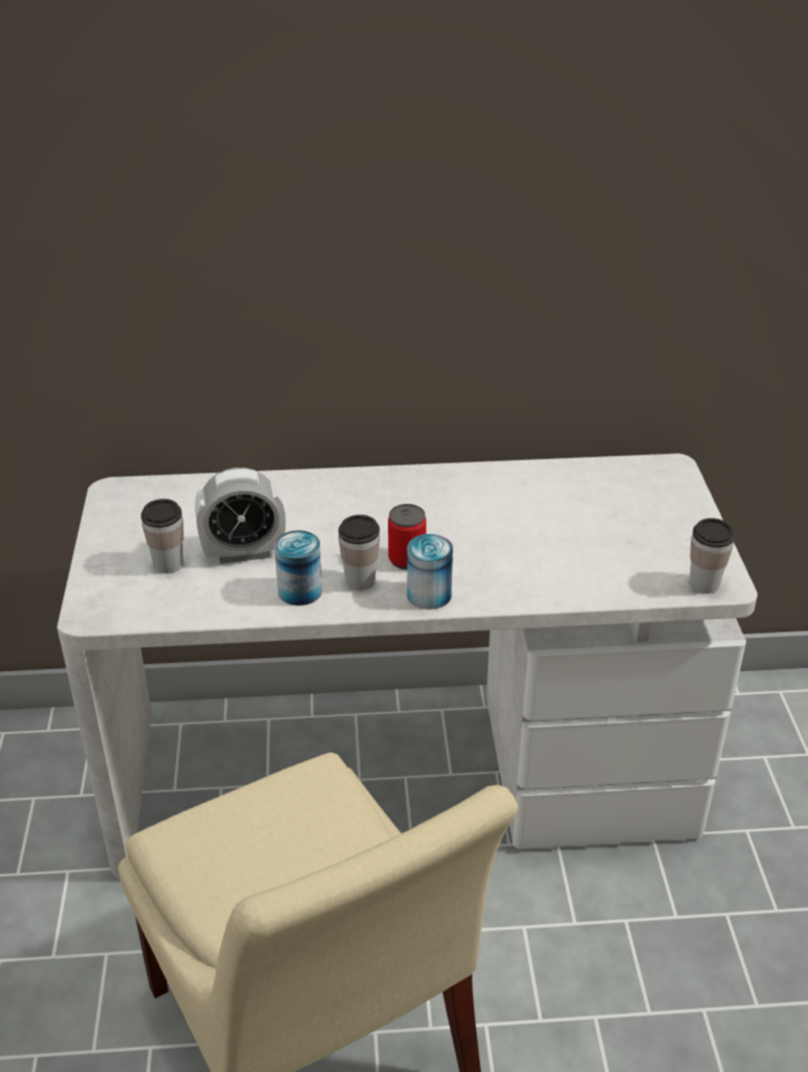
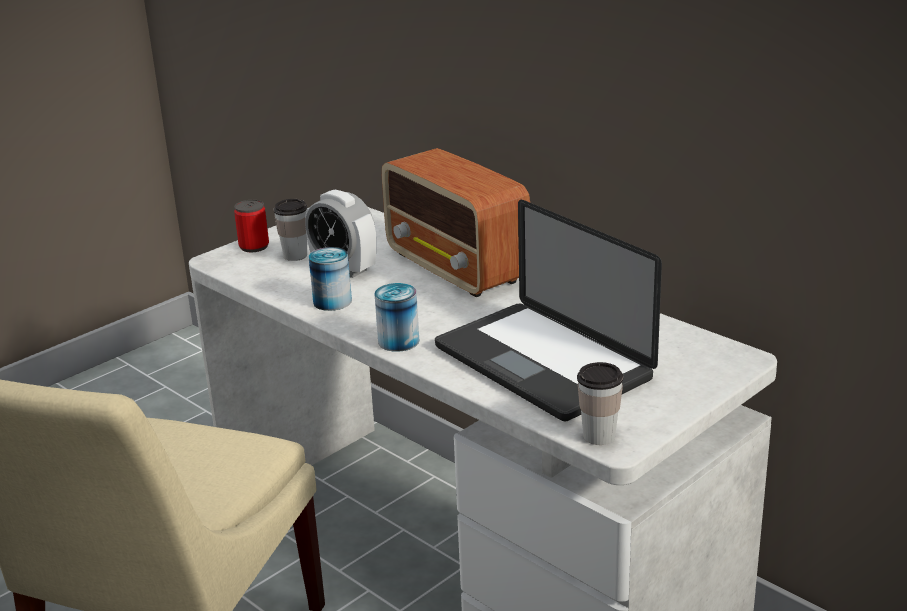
camera: 50 degrees right, 10 degrees down
cup [338,515,380,590] -> none
can [388,504,426,570] -> can moved to [234,200,269,252]
none -> radio [382,148,530,297]
none -> laptop [435,200,662,421]

